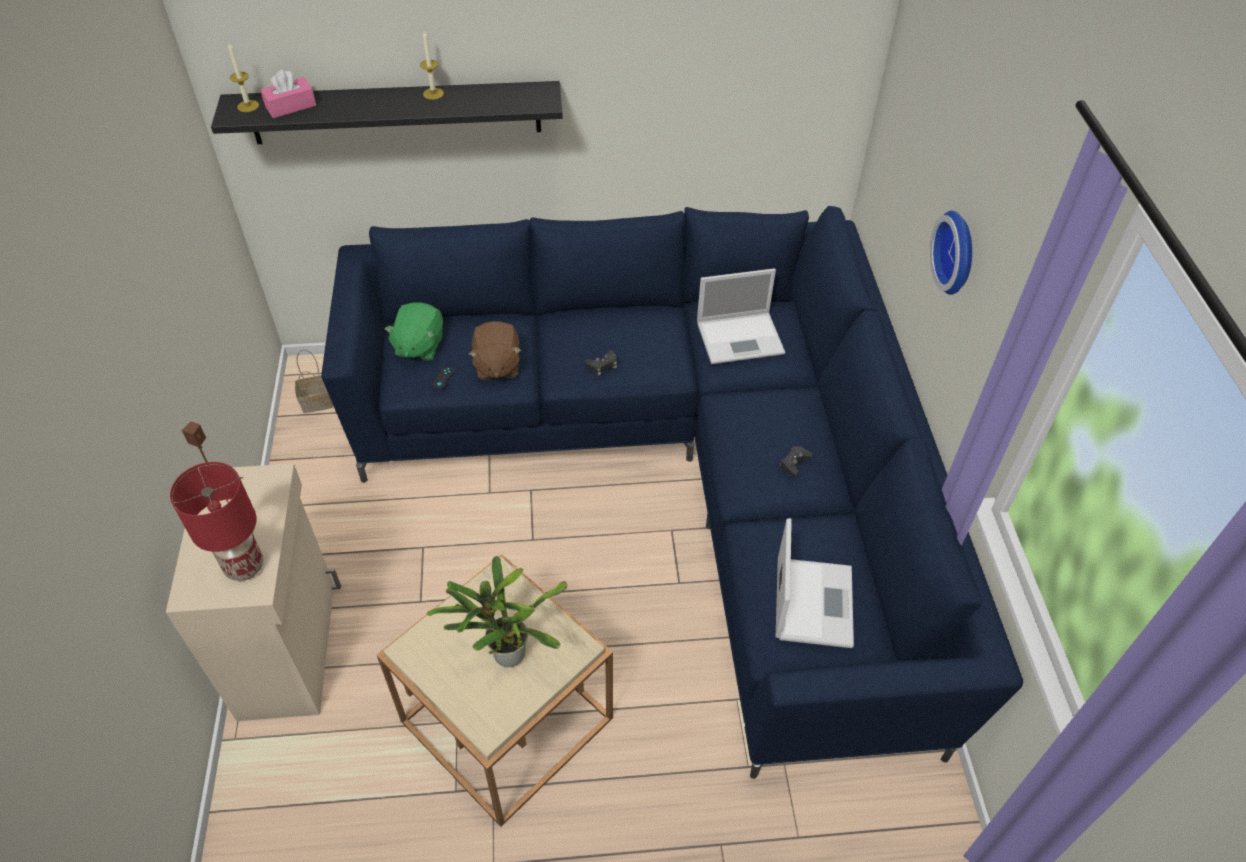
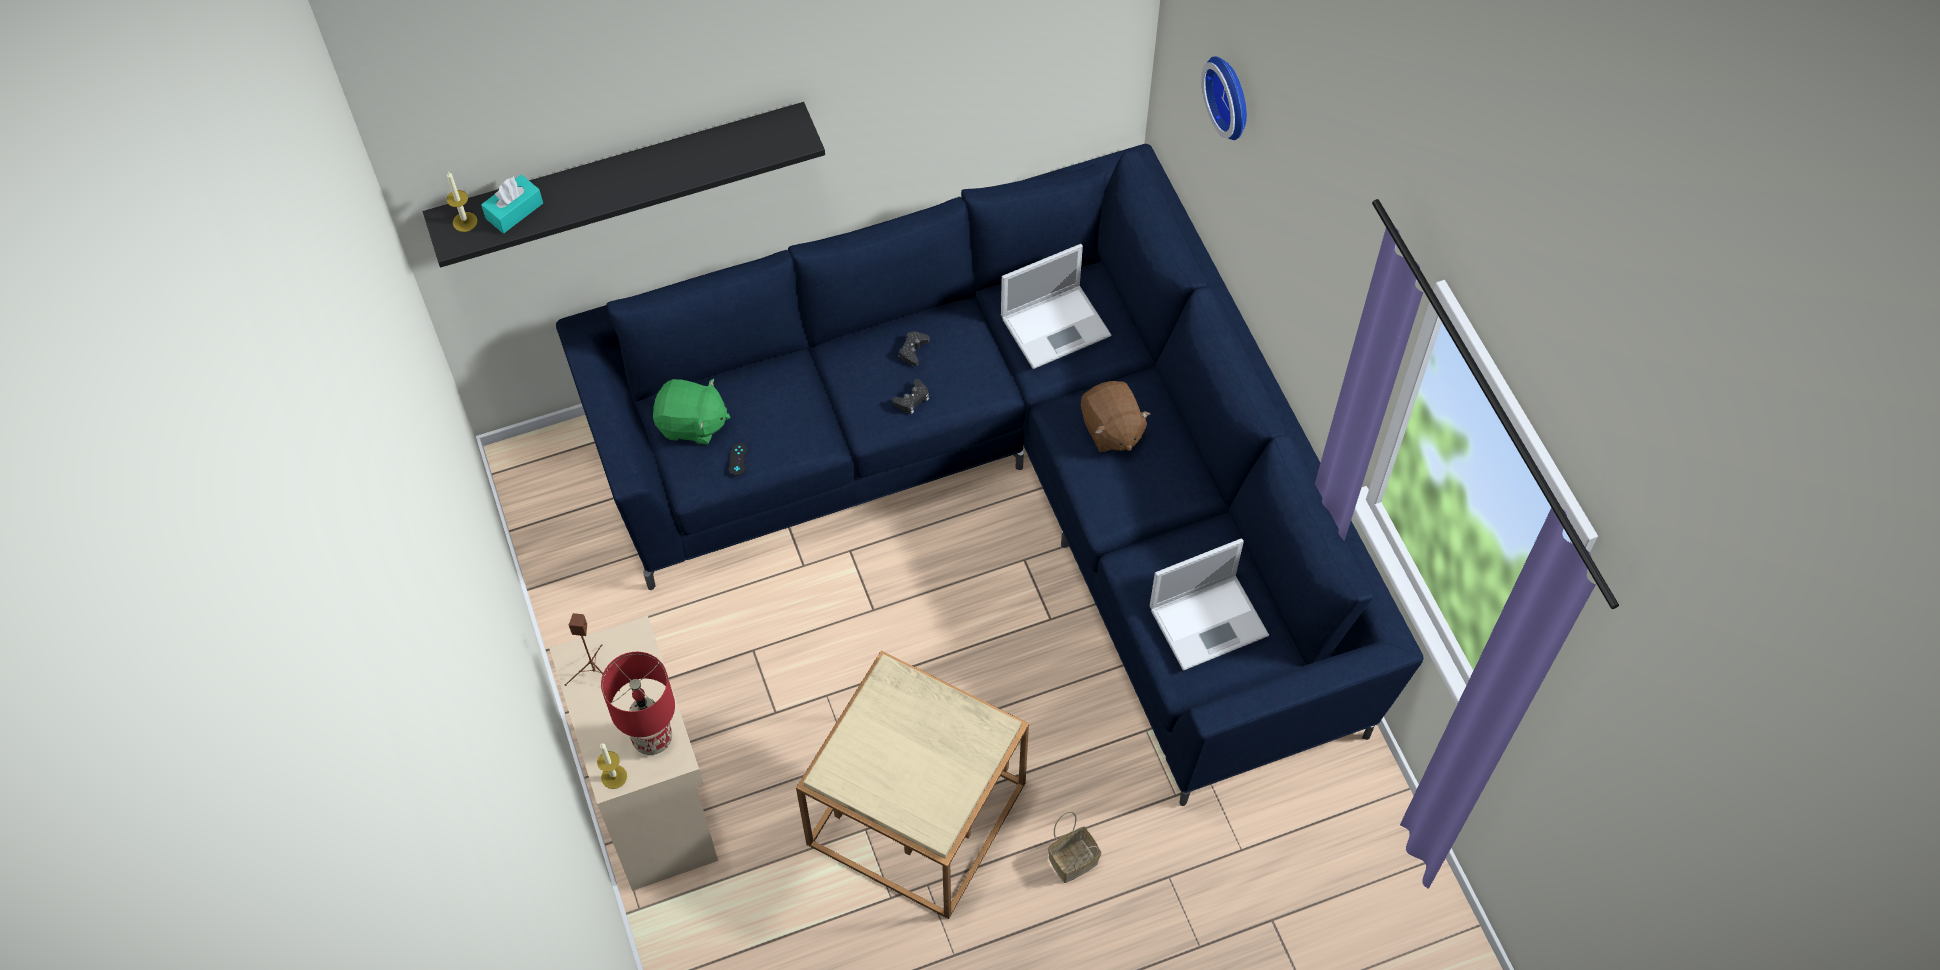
camera: 15 degrees left, 10 degrees up
pink tissue box [260,70,316,118] -> turquoise tissue box [481,175,543,234]
basket [295,349,333,413] -> basket moved to [1048,812,1101,883]
green plush toy [384,302,443,361] -> green plush toy turned 75 degrees counterclockwise [653,379,730,445]
candle [420,31,444,100] -> candle moved to [597,743,627,789]
potted plant [427,556,568,667] -> none
brown plush toy [469,321,522,380] -> brown plush toy moved to [1081,381,1151,452]
laptop [776,518,854,648] -> laptop turned 75 degrees clockwise [1150,538,1269,671]
black game controller [780,446,813,477] -> black game controller moved to [898,331,930,366]
wall clock [930,211,972,295] -> wall clock moved to [1201,57,1247,140]

